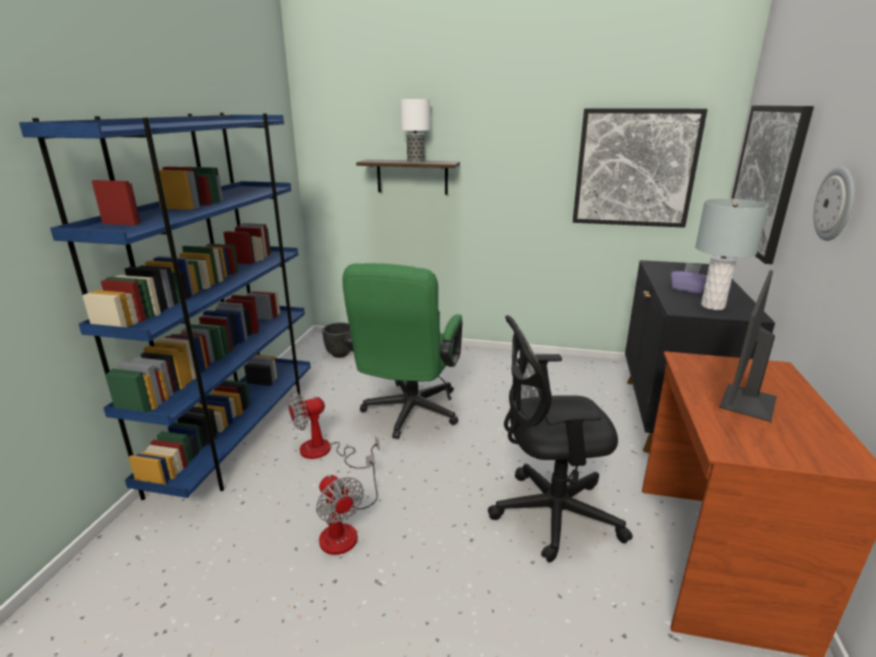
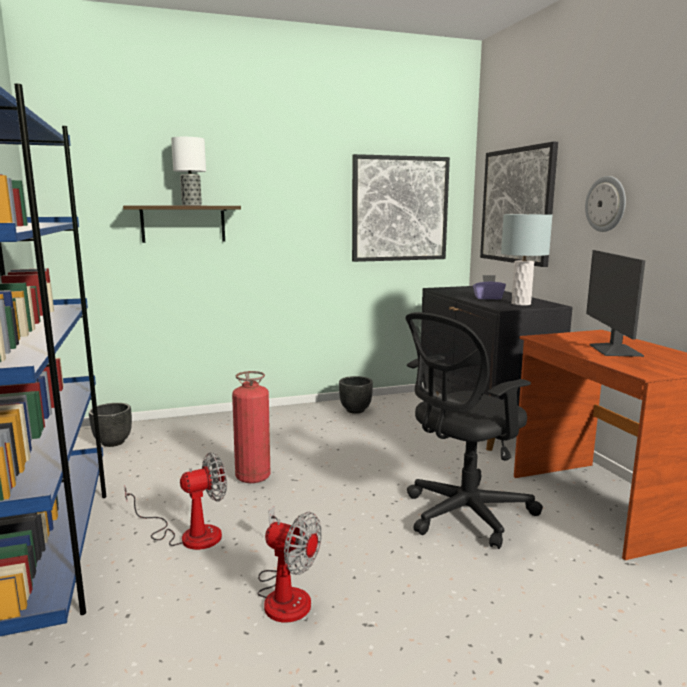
camera: 30 degrees left, 10 degrees down
fan [288,392,380,469] -> fan turned 150 degrees counterclockwise [124,452,227,550]
green office chair [342,263,463,439] -> fire extinguisher [232,371,270,483]
none -> black planter [339,376,373,414]

